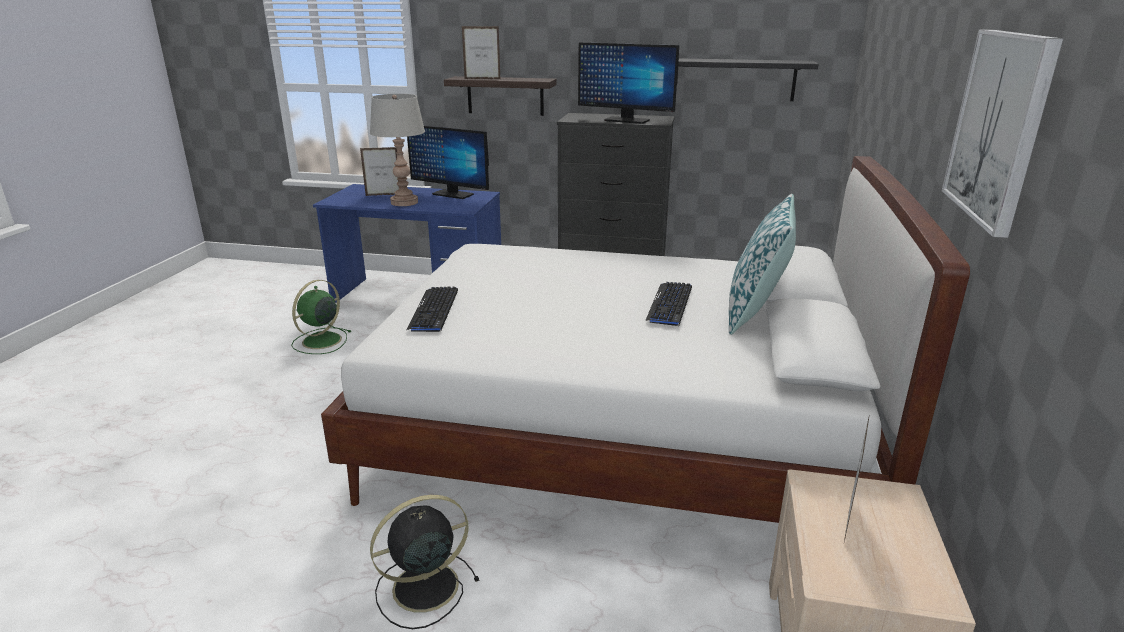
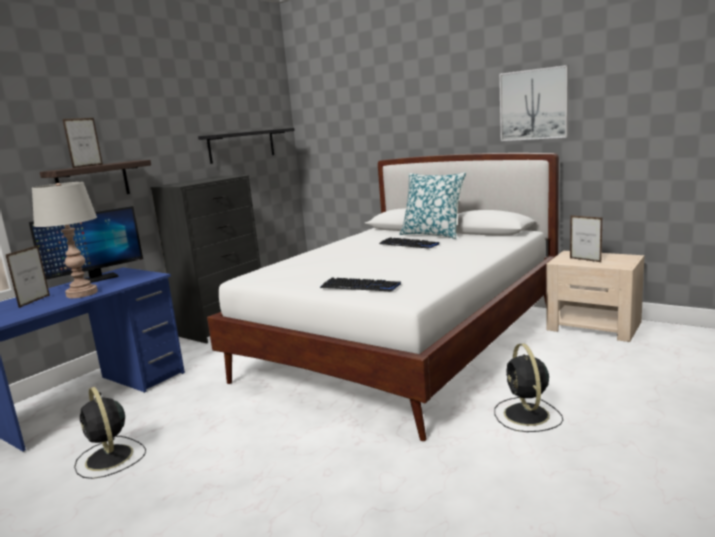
camera: 65 degrees left, 10 degrees down
green fan [291,280,351,354] -> black fan [74,387,146,479]
monitor [578,42,679,124] -> none

